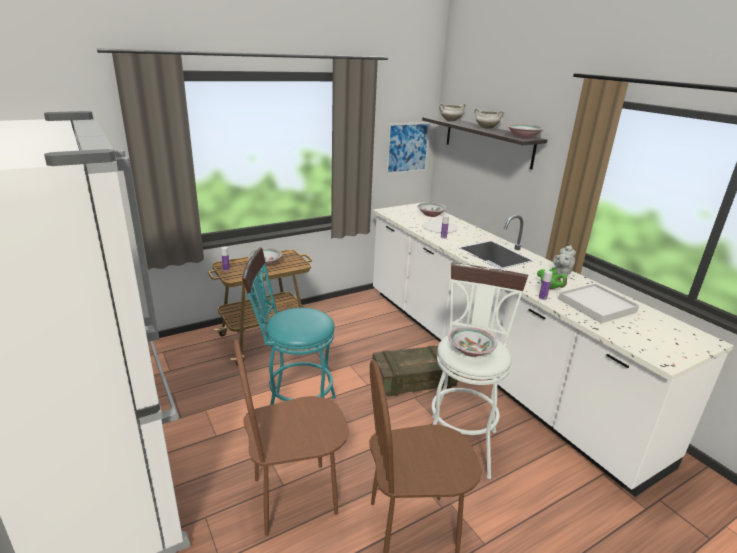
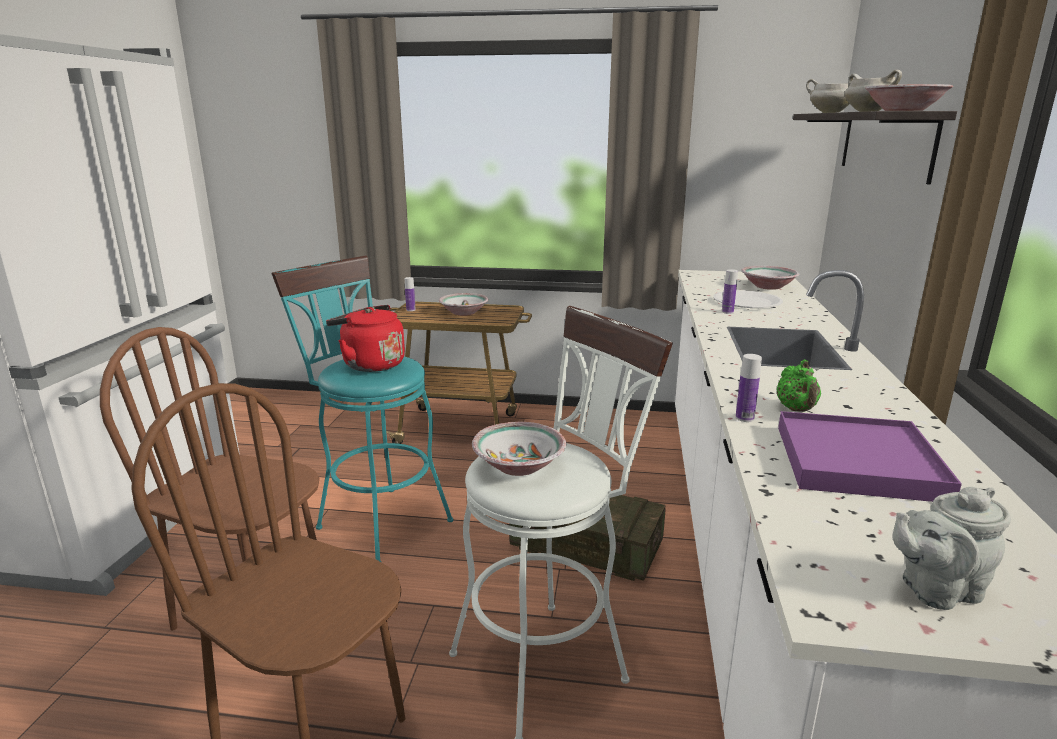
camera: 40 degrees right, 5 degrees down
picture [386,122,430,175] -> none
grey teapot [553,245,576,277] -> grey teapot moved to [893,487,1011,610]
white tray [558,284,639,323] -> purple tray [778,411,962,502]
none -> red kettle [326,305,405,372]

